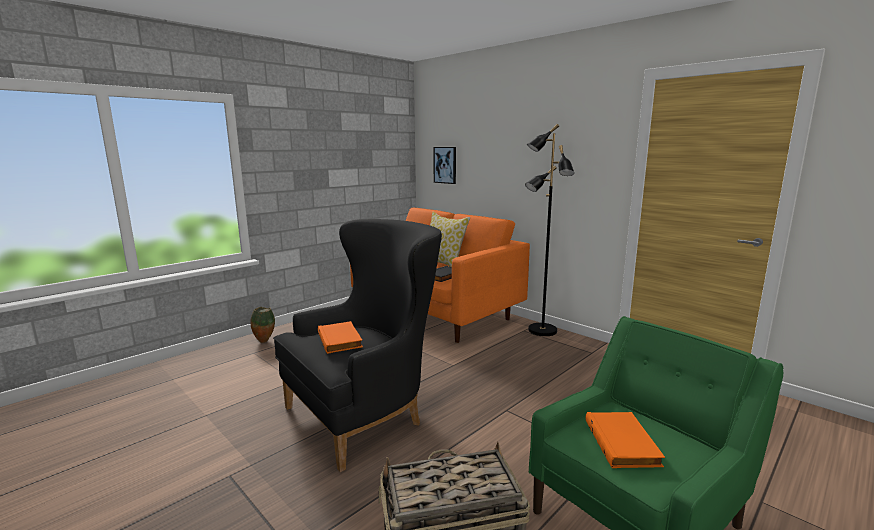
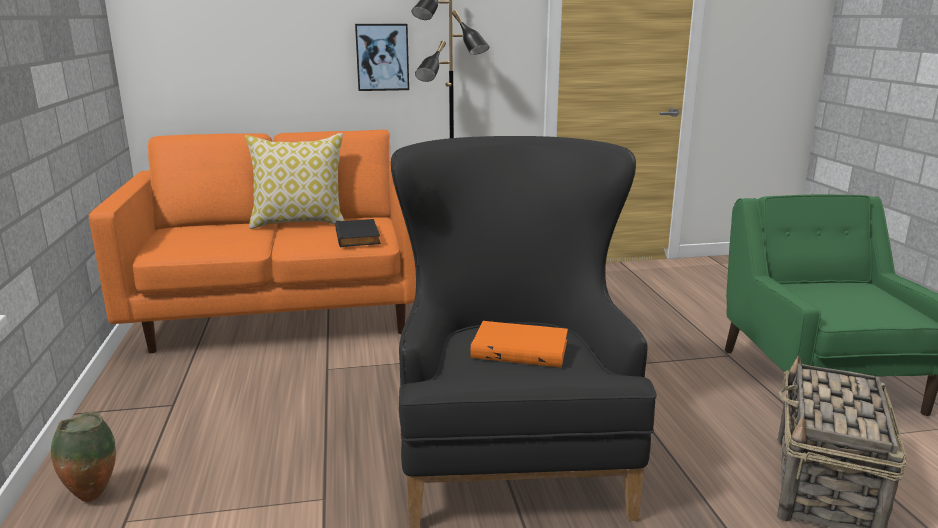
camera: 55 degrees left, 5 degrees up
picture [433,147,456,184] -> picture moved to [355,24,409,91]
orange book [585,412,665,468] -> none

